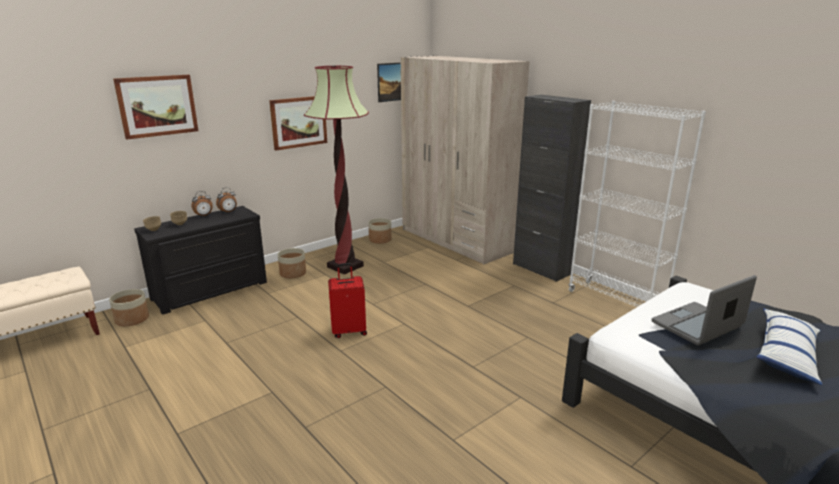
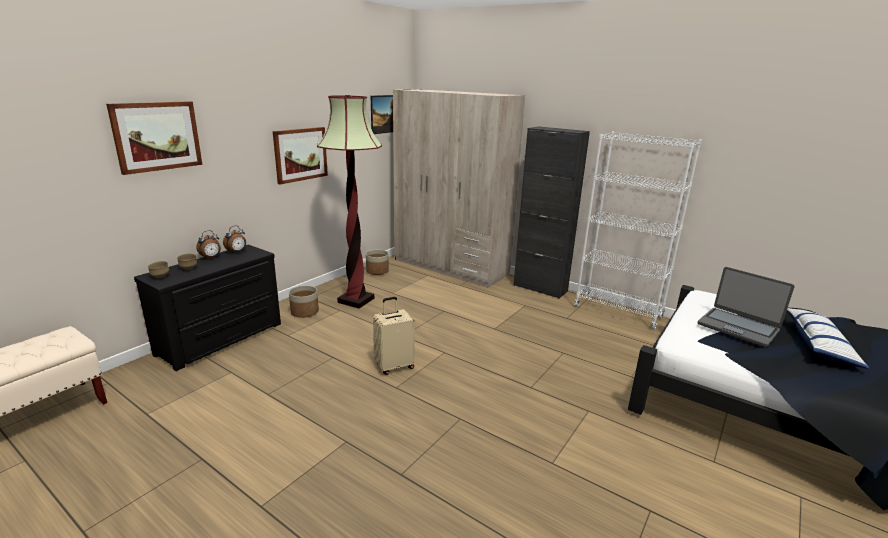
camera: 15 degrees left, 0 degrees up
planter [109,289,149,326] -> none
red suitcase [328,263,367,338] -> beige suitcase [373,297,415,375]
laptop [652,275,757,345] -> laptop turned 90 degrees counterclockwise [698,267,794,347]

